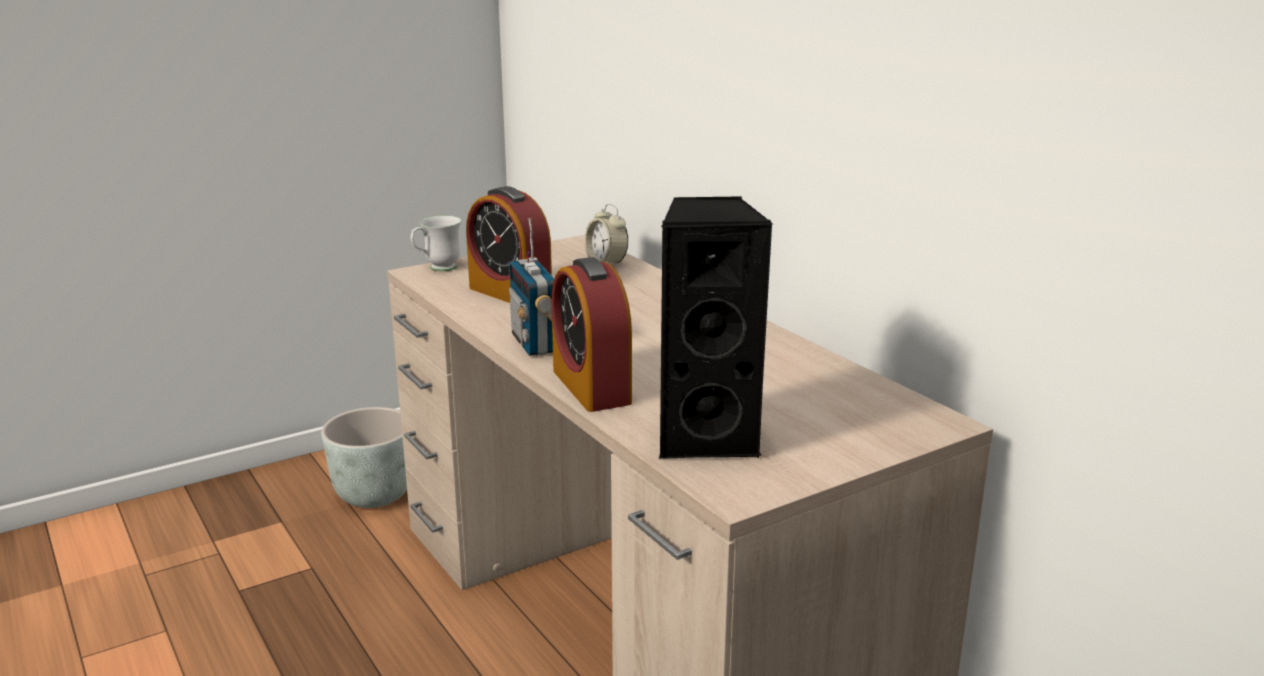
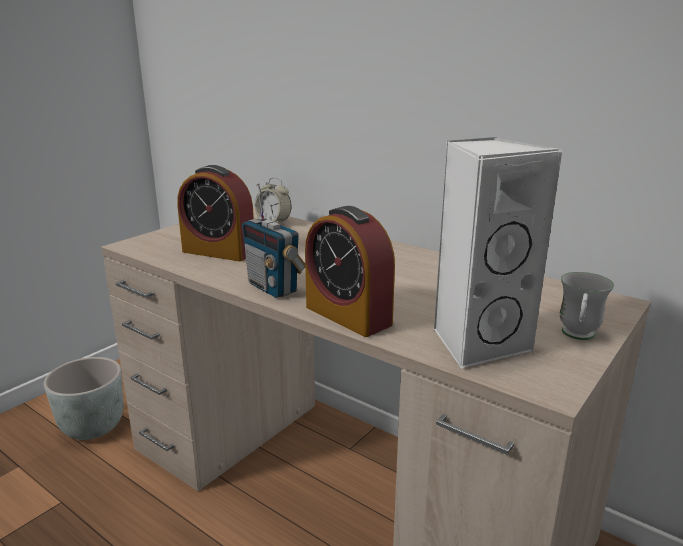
camera: 20 degrees left, 0 degrees up
white mug [411,215,461,271] -> white mug moved to [560,272,614,340]
black speaker [659,196,773,459] -> white speaker [433,137,562,368]

